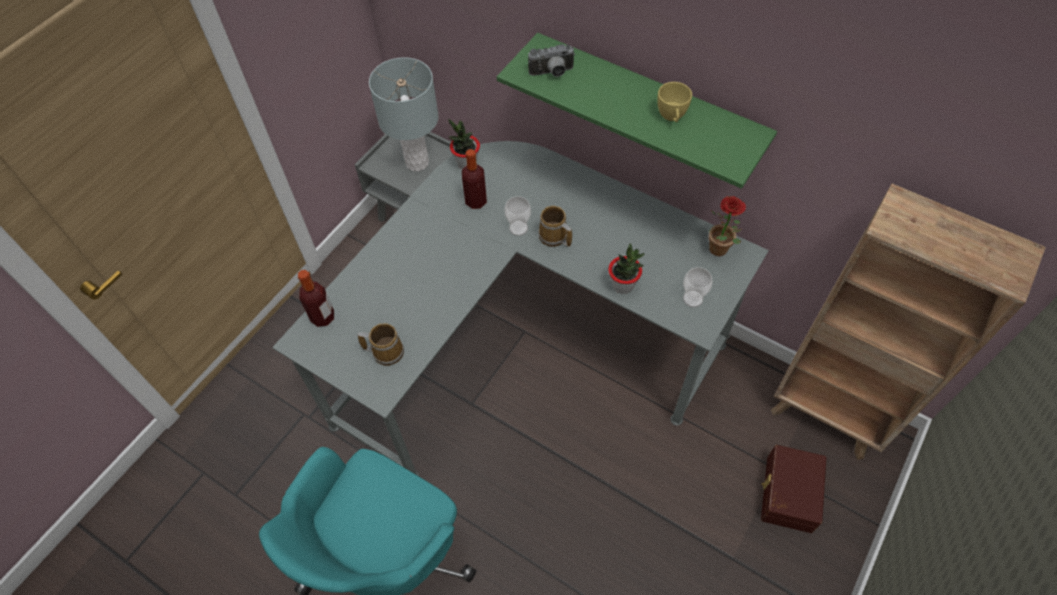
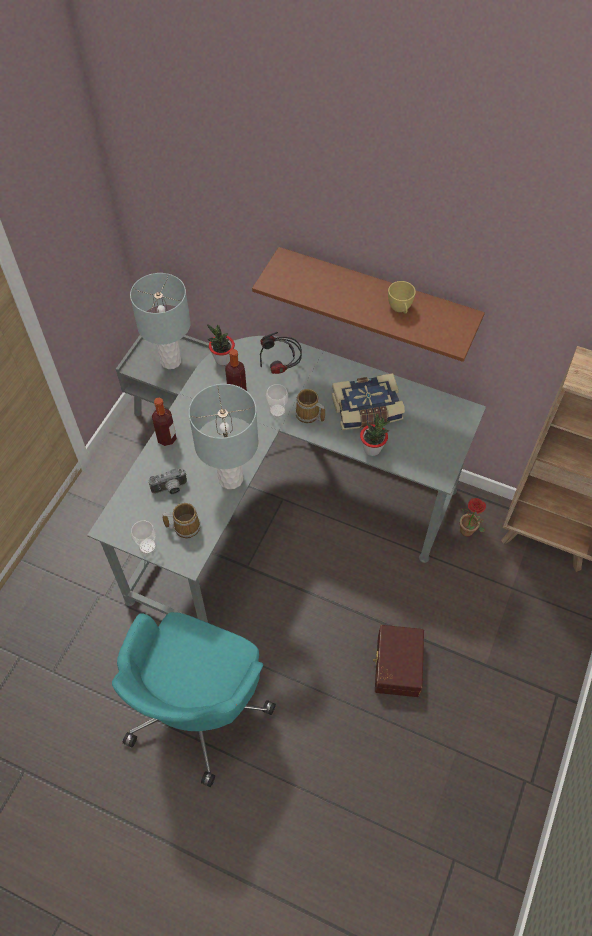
camera: 10 degrees left, 0 degrees up
bottle [298,270,334,327] -> bottle moved to [152,398,177,446]
green shelf [497,33,777,189] -> brown shelf [252,247,485,362]
camera [528,44,575,77] -> camera moved to [149,468,187,495]
cup [683,267,712,307] -> cup moved to [131,520,156,554]
potted plant [709,196,746,256] -> potted plant moved to [460,498,486,536]
brown storage box [761,445,826,533] -> brown storage box moved to [373,625,424,697]
none -> grey table lamp [189,384,259,489]
none -> headphones [260,332,302,374]
none -> book [332,373,405,430]

